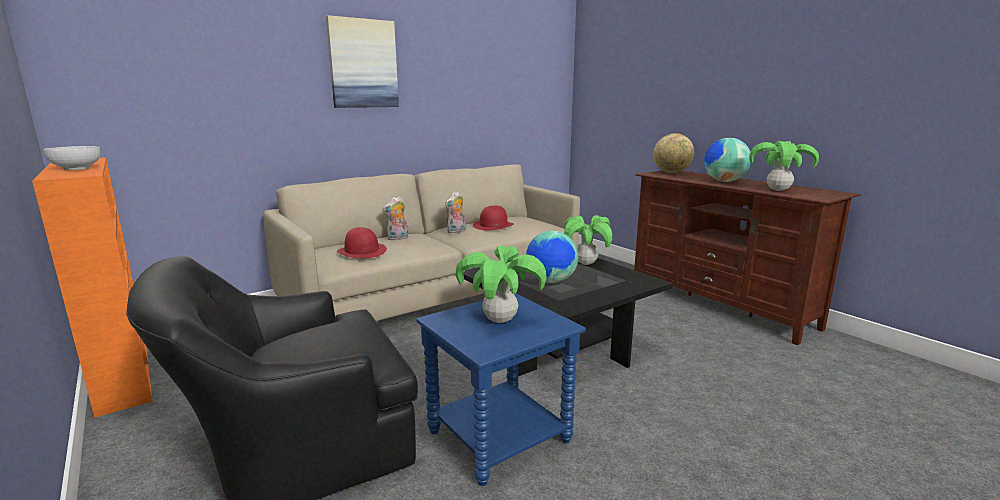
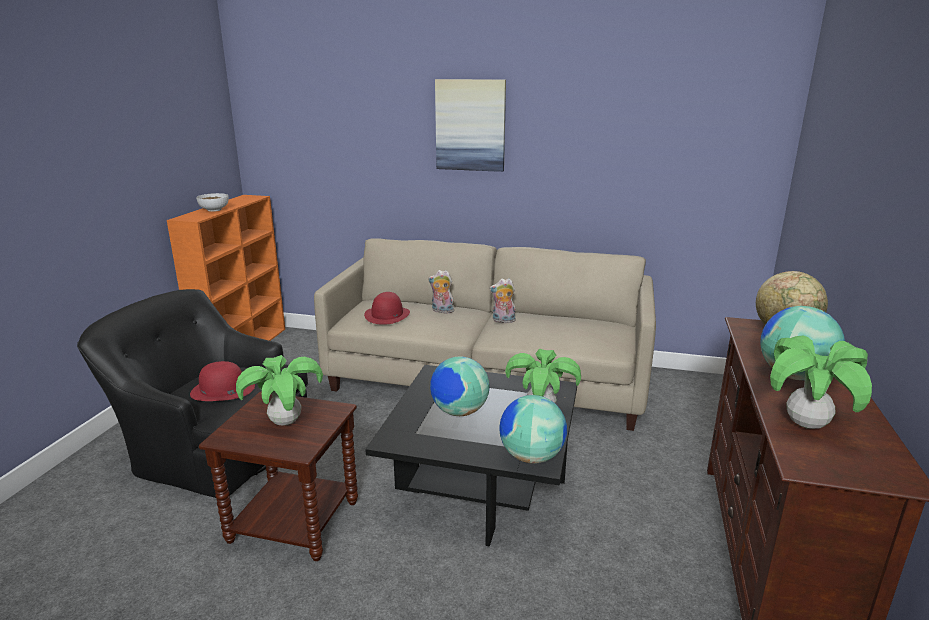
camera: 50 degrees right, 5 degrees up
blue side table [416,294,586,486] -> brown side table [199,391,358,561]
red hat [473,205,514,231] -> red hat moved to [190,361,255,401]
none -> globe [499,395,567,464]

